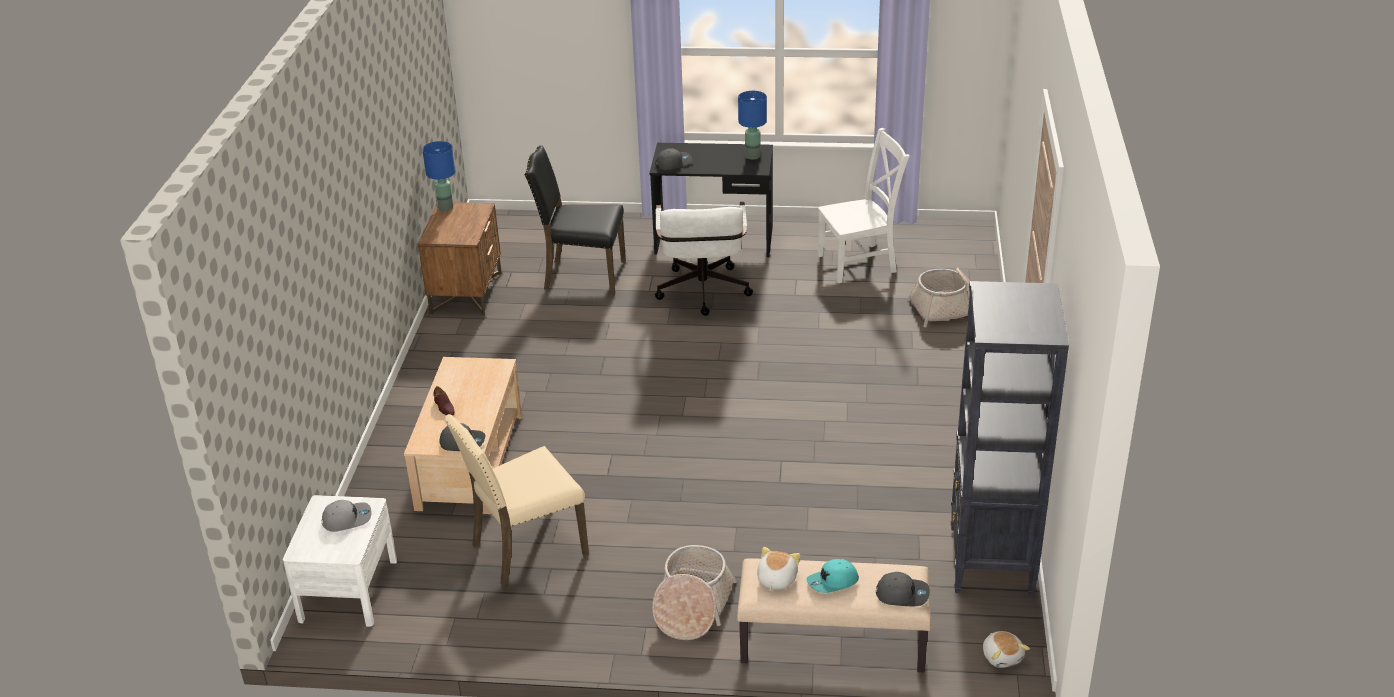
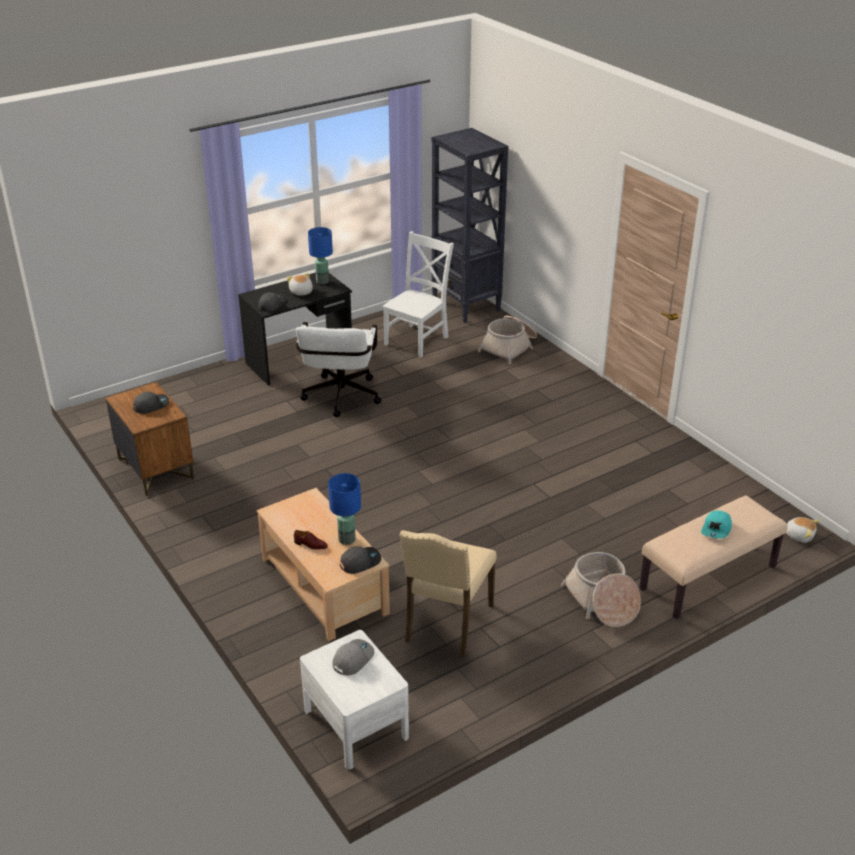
camera: 40 degrees left, 0 degrees up
blue table lamp [422,141,455,211] -> blue table lamp moved to [328,473,361,545]
black chair [524,145,626,296] -> none
white office chair [655,202,753,316] -> white office chair turned 45 degrees clockwise [296,322,381,417]
plush toy [757,547,800,591] -> plush toy moved to [287,273,313,296]
grey cap [876,572,930,606] -> grey cap moved to [133,392,169,414]
black bookcase [951,281,1069,597] -> black bookcase moved to [431,128,508,323]

